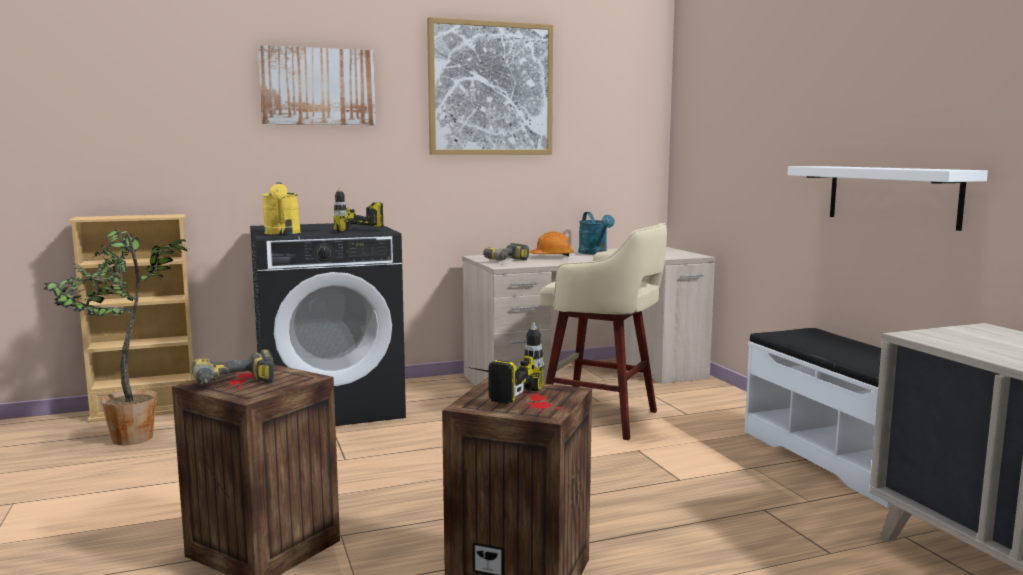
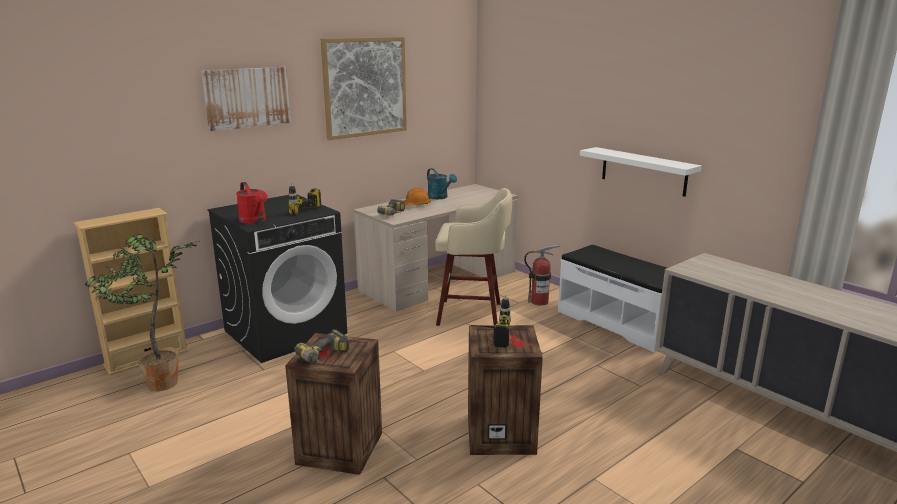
camera: 20 degrees left, 10 degrees up
yellow watering can [262,182,300,235] -> red watering can [236,182,268,224]
none -> fire extinguisher [524,245,560,306]

